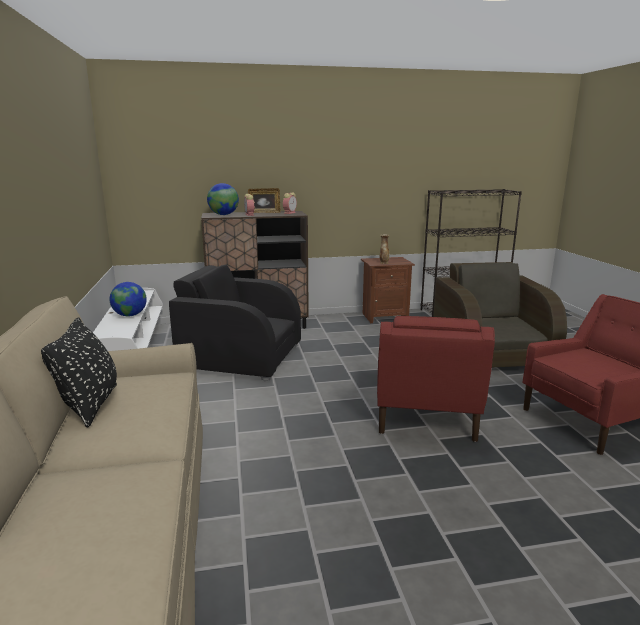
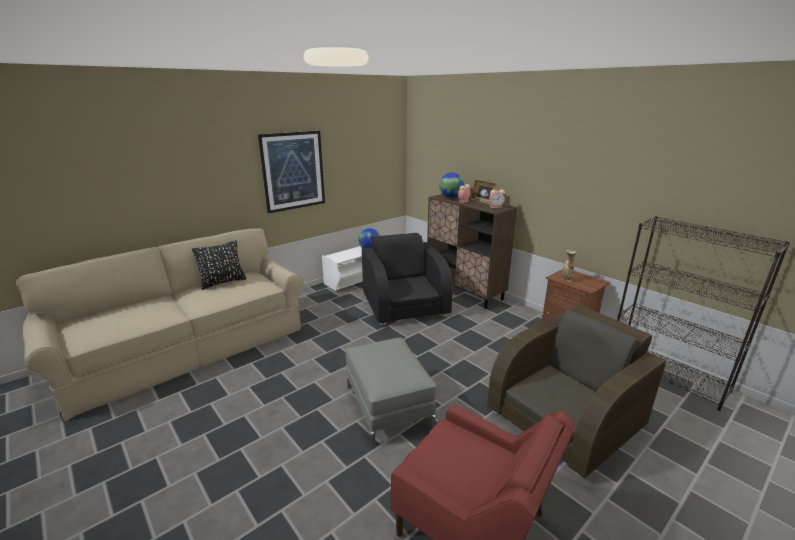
camera: 60 degrees right, 5 degrees up
red armchair [377,316,495,442] -> grey ottoman [346,338,436,446]
none -> picture [258,131,325,214]

